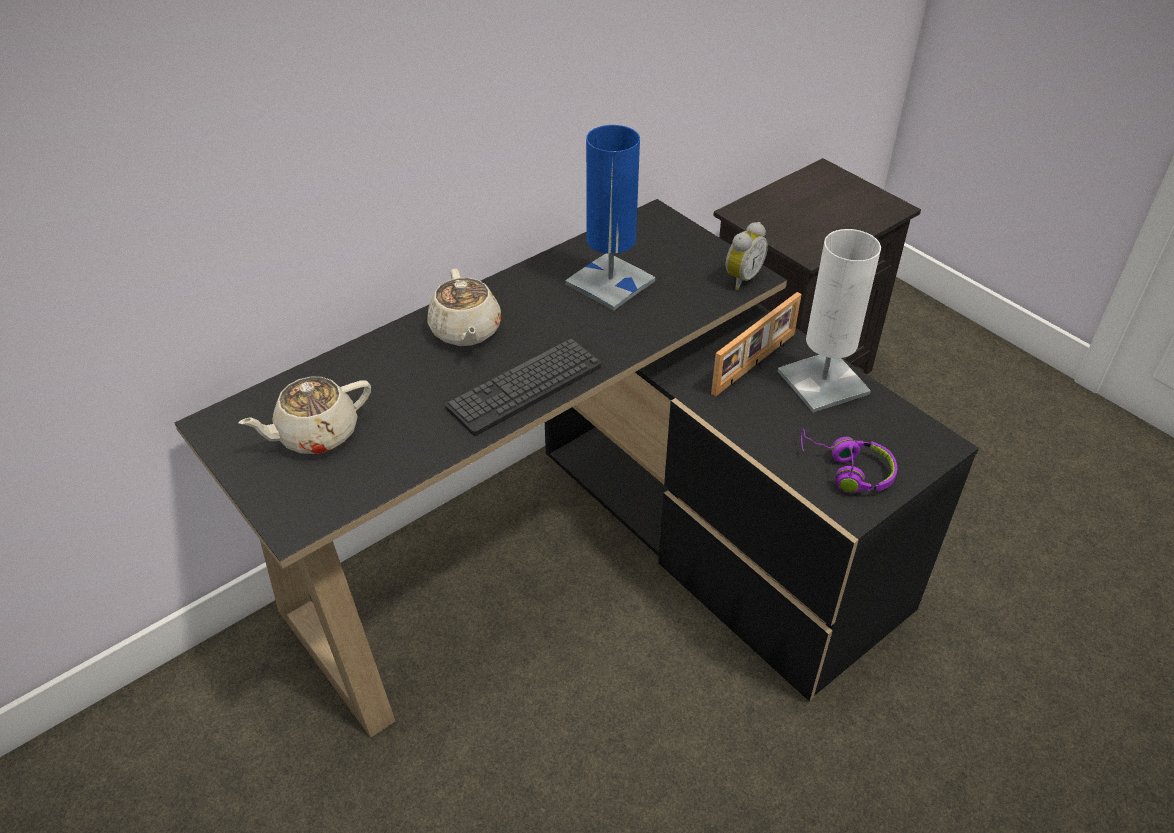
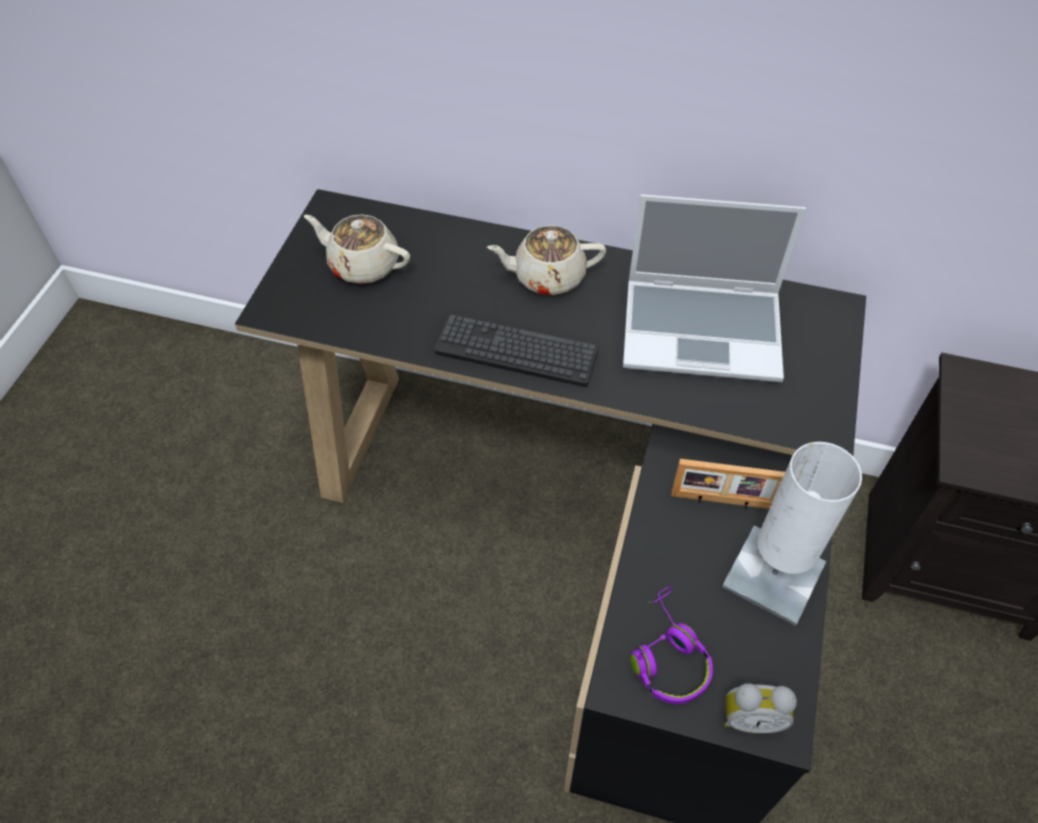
camera: 55 degrees right, 10 degrees up
beige teapot [427,269,501,346] -> beige teapot turned 45 degrees clockwise [487,225,606,295]
blue table lamp [565,125,655,310] -> laptop [623,194,806,382]
alarm clock [726,222,768,290] -> alarm clock moved to [724,683,797,733]

